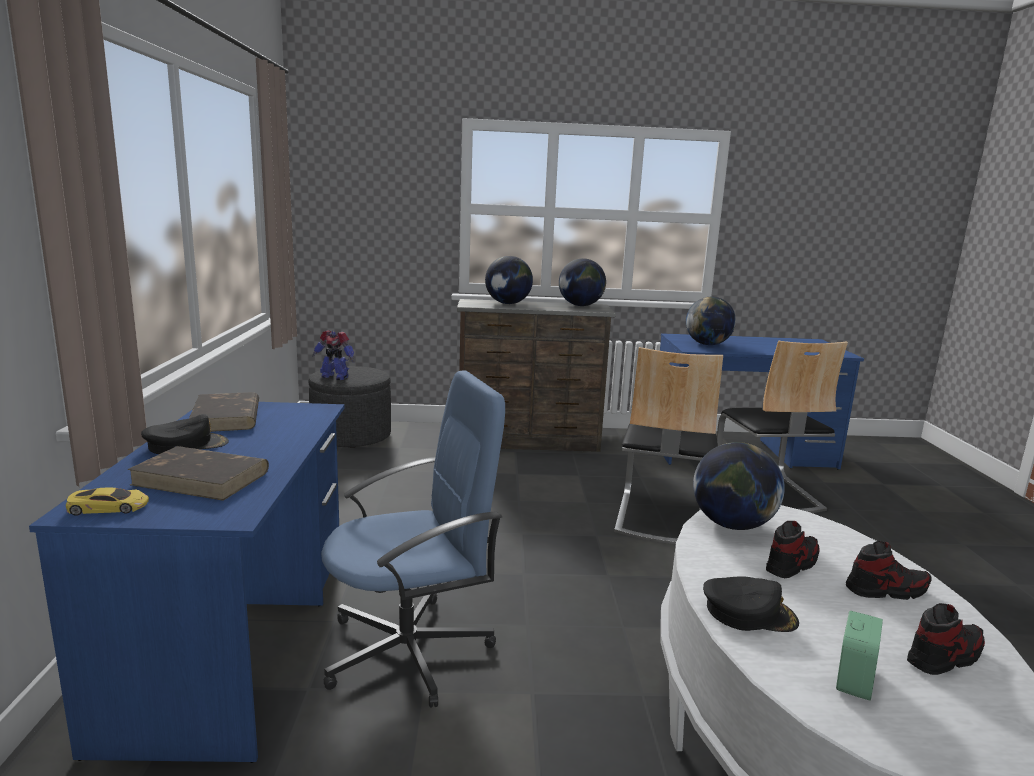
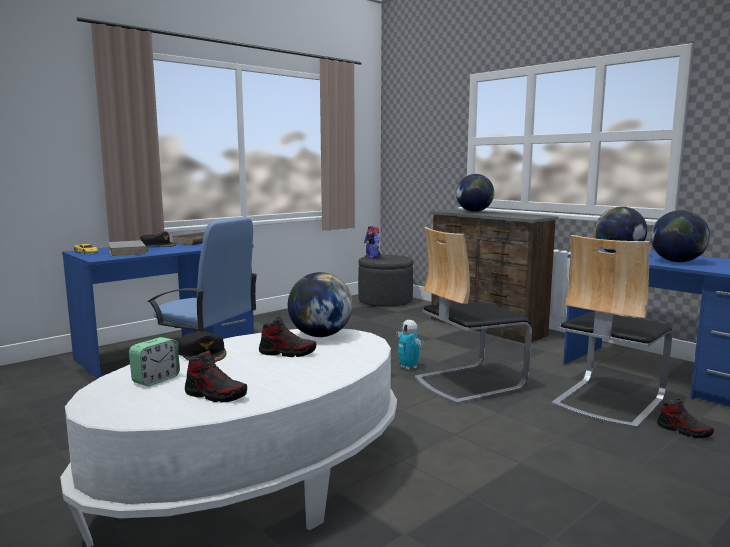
camera: 50 degrees right, 5 degrees down
brown book [127,446,269,501] -> grey book [108,240,148,256]
globe [559,258,606,306] -> globe moved to [651,210,710,262]
alarm clock [836,611,883,701] -> alarm clock turned 45 degrees counterclockwise [129,337,180,386]
shoe [846,541,932,600] -> shoe moved to [657,399,714,438]
none -> toy robot [396,320,423,370]

